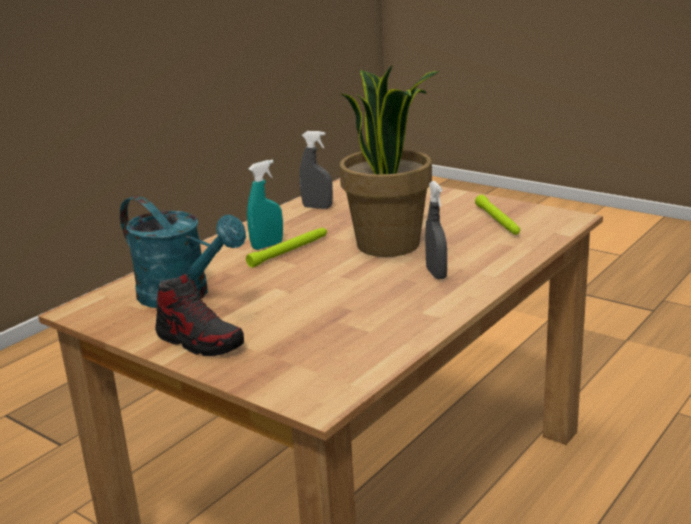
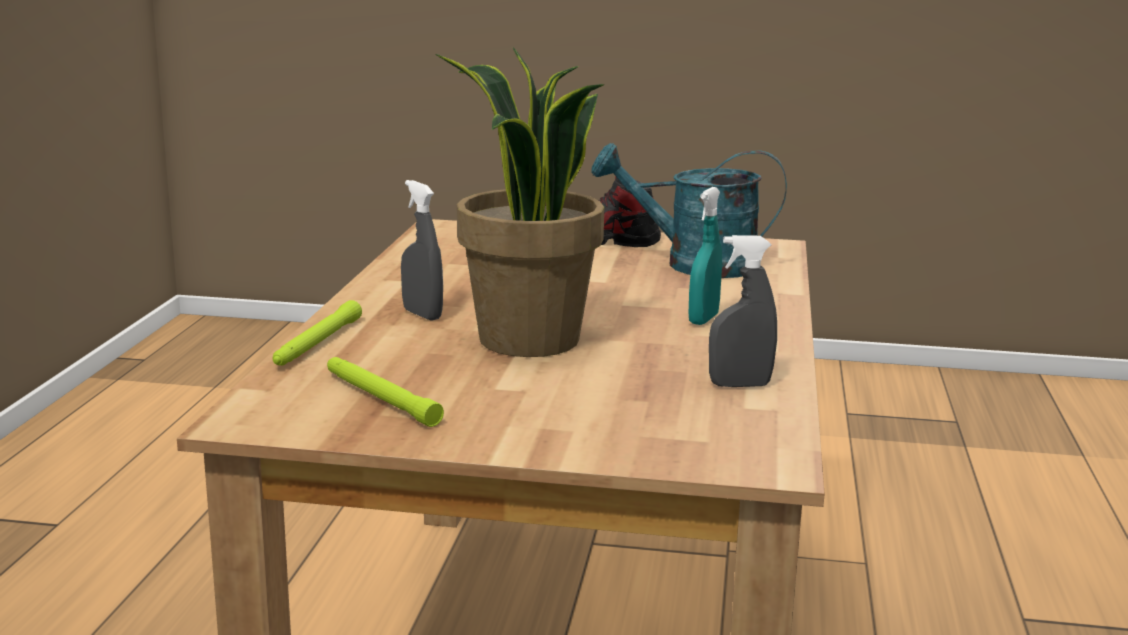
camera: 150 degrees right, 5 degrees down
green flashlight [246,228,327,268] -> green flashlight moved to [273,300,362,366]

